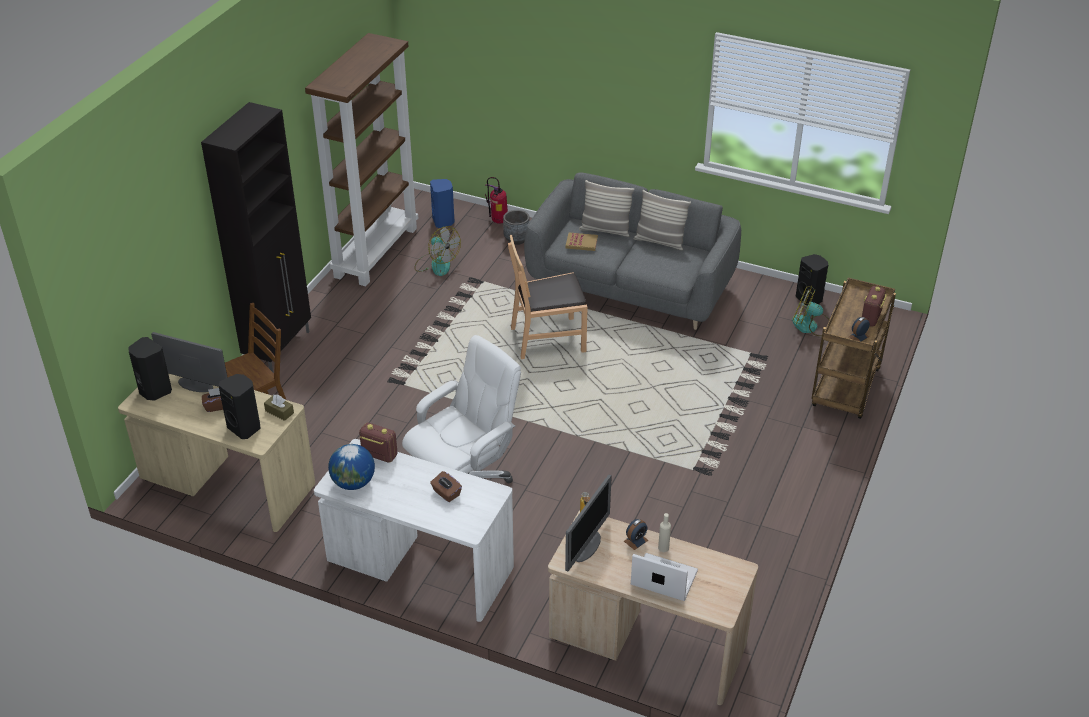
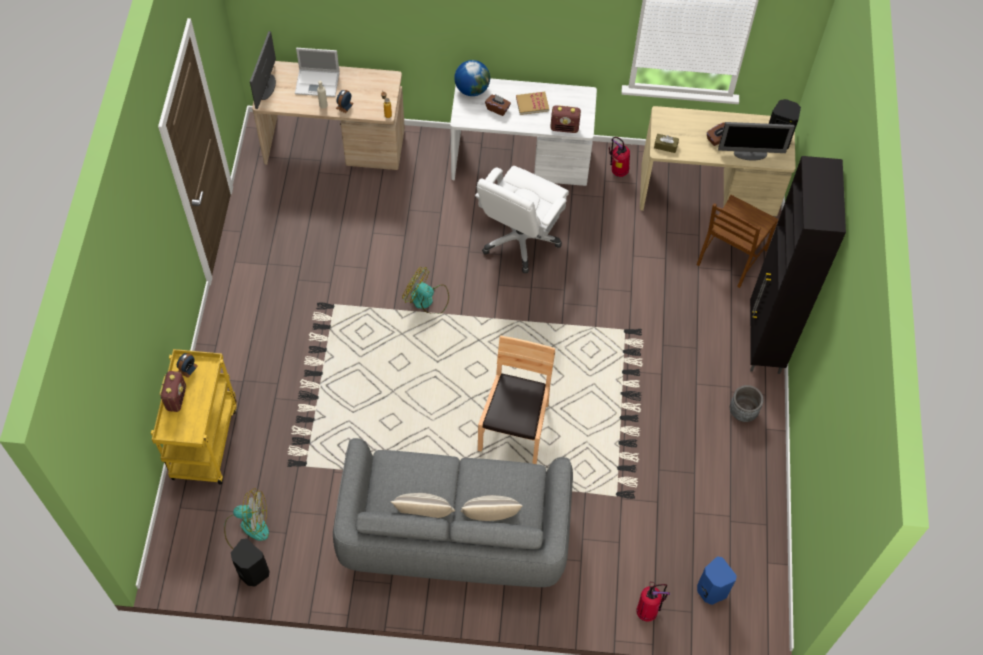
camera: 160 degrees right, 20 degrees up
black speaker [218,374,260,439] -> none
brown bookcase [305,33,418,286] -> none
globe [328,444,375,490] -> globe moved to [454,60,490,96]
fan [415,226,461,276] -> fan moved to [402,267,449,314]
grey planter [503,210,530,245] -> grey planter moved to [730,385,764,422]
brown chair [508,235,588,359] -> brown chair turned 45 degrees counterclockwise [478,335,555,464]
monitor [565,475,612,571] -> monitor moved to [250,31,276,109]
book [566,233,598,251] -> book moved to [516,92,549,115]
brown cart [811,278,896,419] -> yellow cart [151,349,237,485]
none -> fire extinguisher [609,137,630,177]

